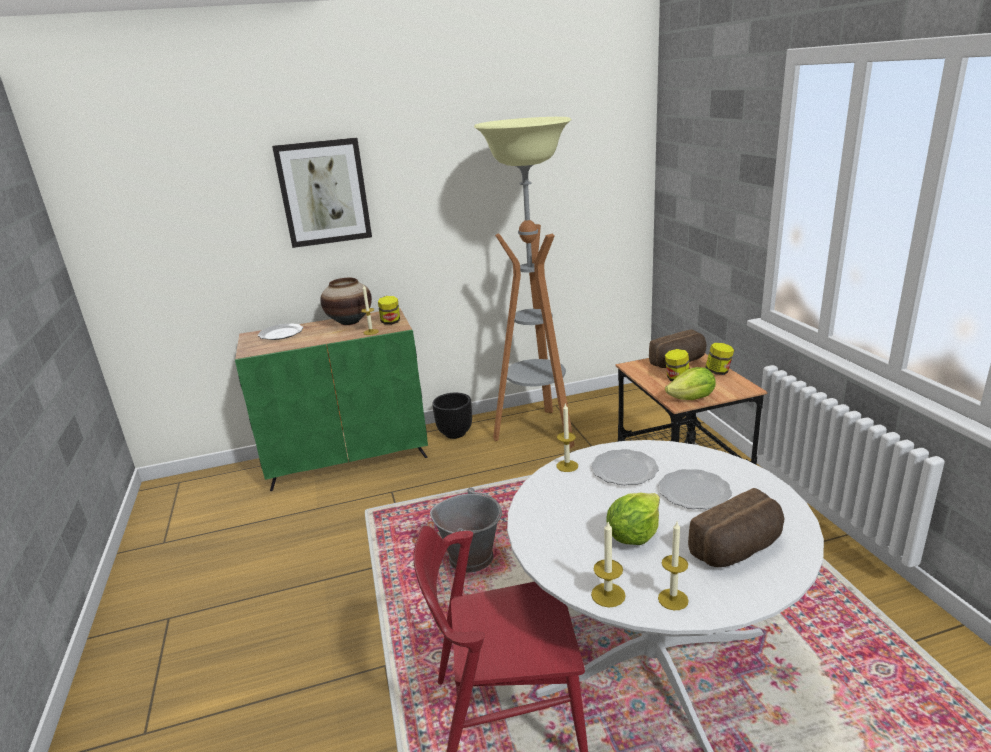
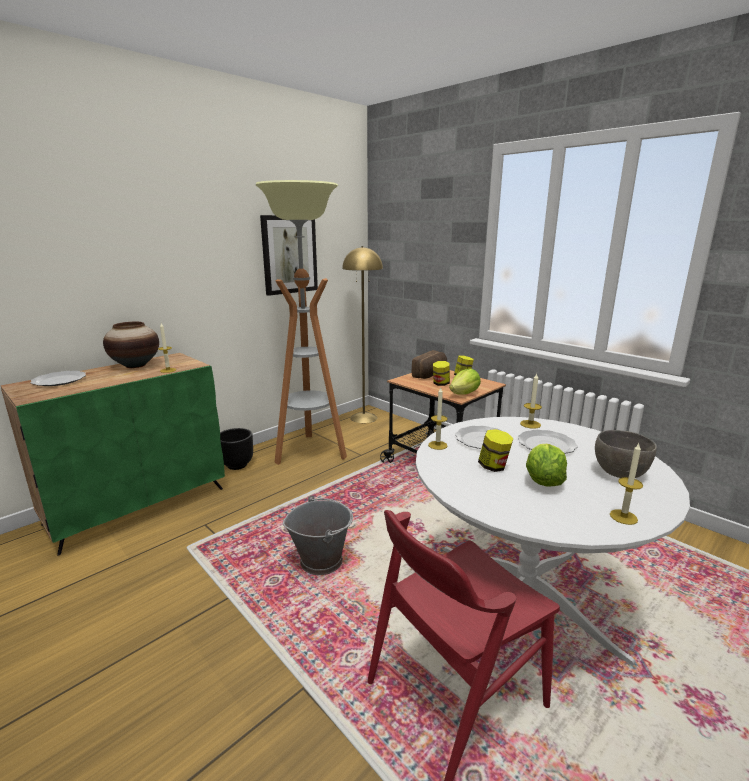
camera: 30 degrees left, 5 degrees down
picture [272,137,372,248] -> picture moved to [260,215,318,296]
jar [378,296,400,325] -> jar moved to [478,429,514,472]
candle [591,522,626,607] -> candle moved to [520,373,542,429]
bread [688,488,785,567] -> grey bowl [595,430,657,478]
none -> yellow floor lamp [342,246,383,423]

